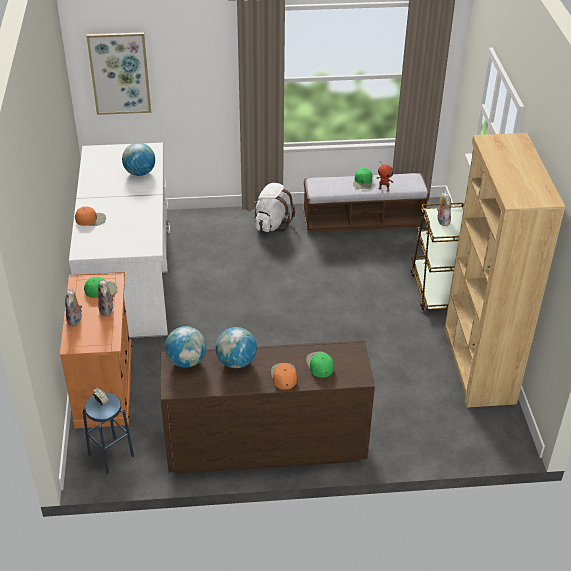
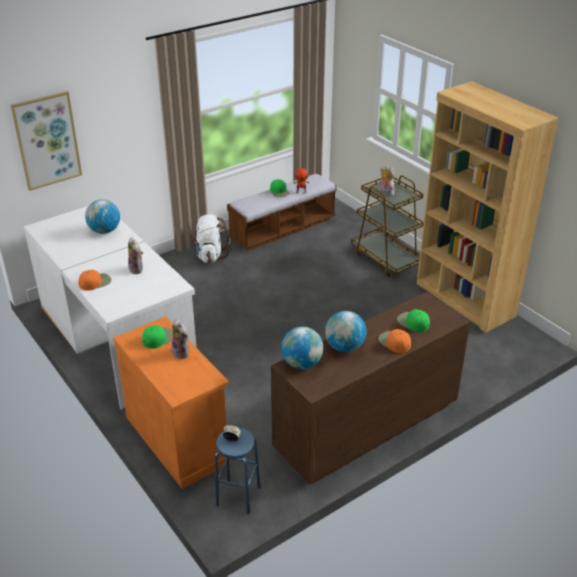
camera: 30 degrees left, 5 degrees down
plush toy [65,289,82,326] -> plush toy moved to [128,237,143,274]

